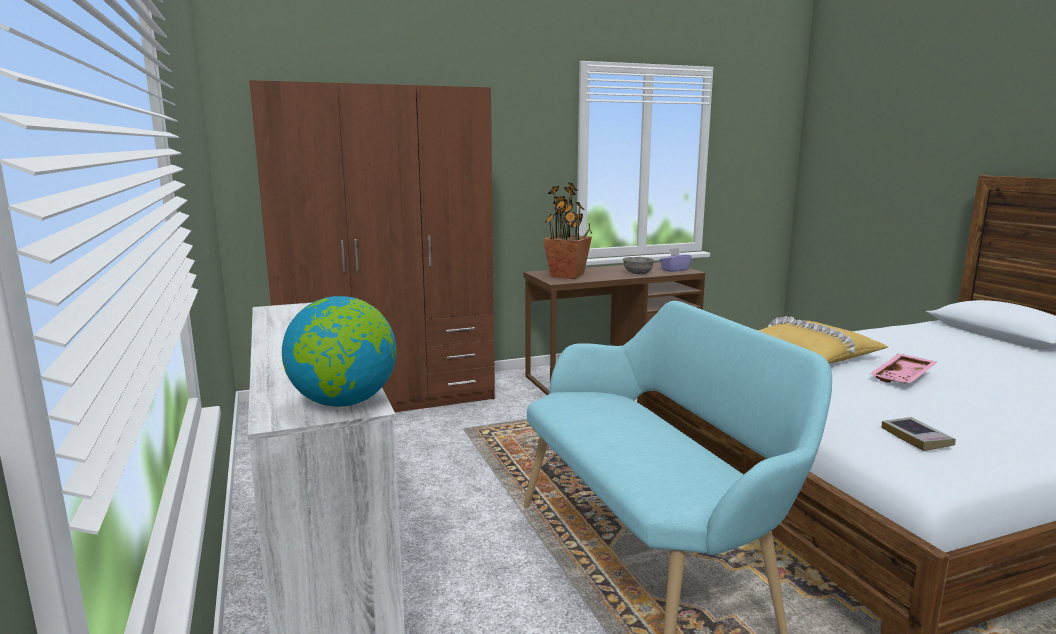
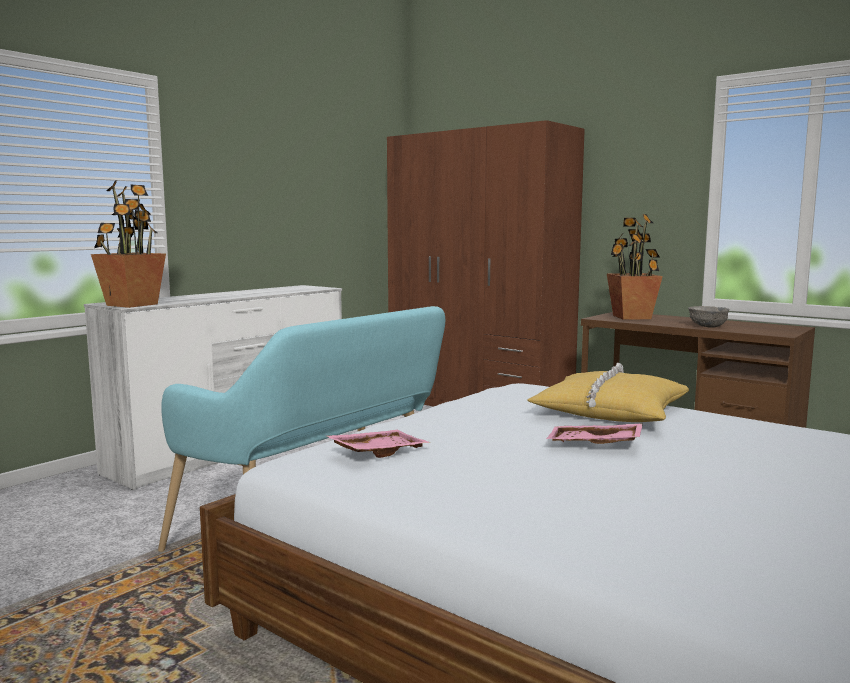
camera: 60 degrees right, 5 degrees down
globe [282,296,396,407] -> potted plant [91,180,166,308]
purple tissue box [660,248,692,272] -> none
book [882,417,956,451] -> pink tray [327,430,430,458]

